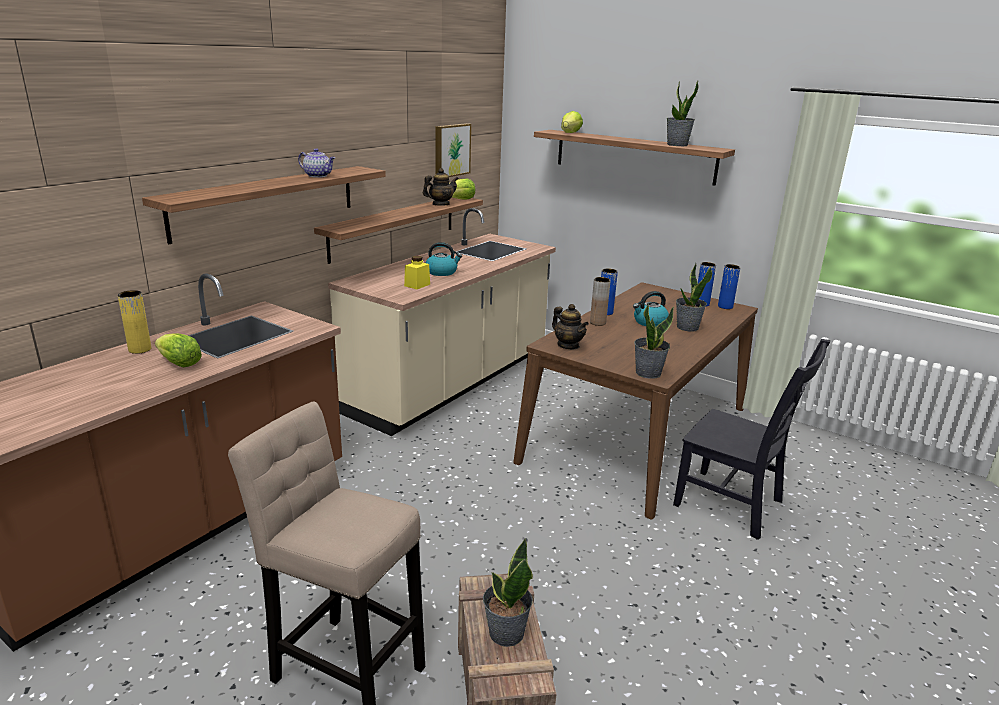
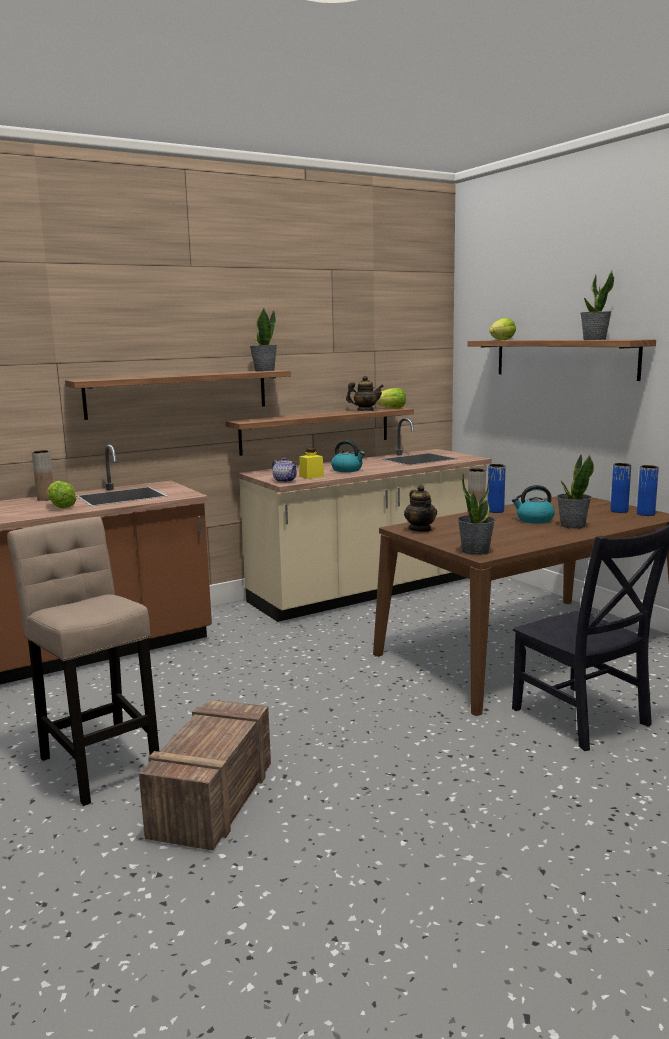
camera: 25 degrees right, 10 degrees down
yellow vase [118,290,151,354] -> brown vase [32,450,53,501]
teapot [298,148,335,178] -> teapot moved to [272,457,297,483]
picture [435,123,471,177] -> none
potted plant [483,538,533,647] -> potted plant moved to [250,308,277,371]

